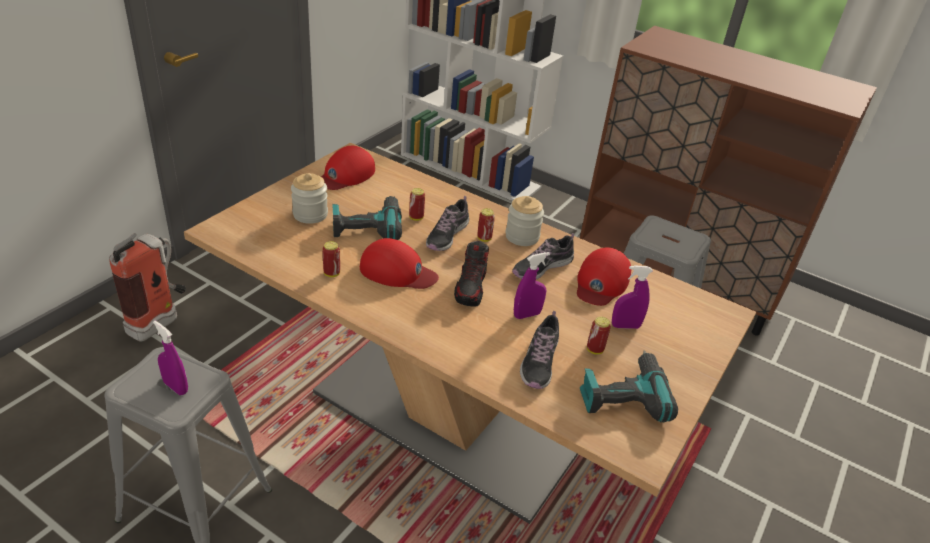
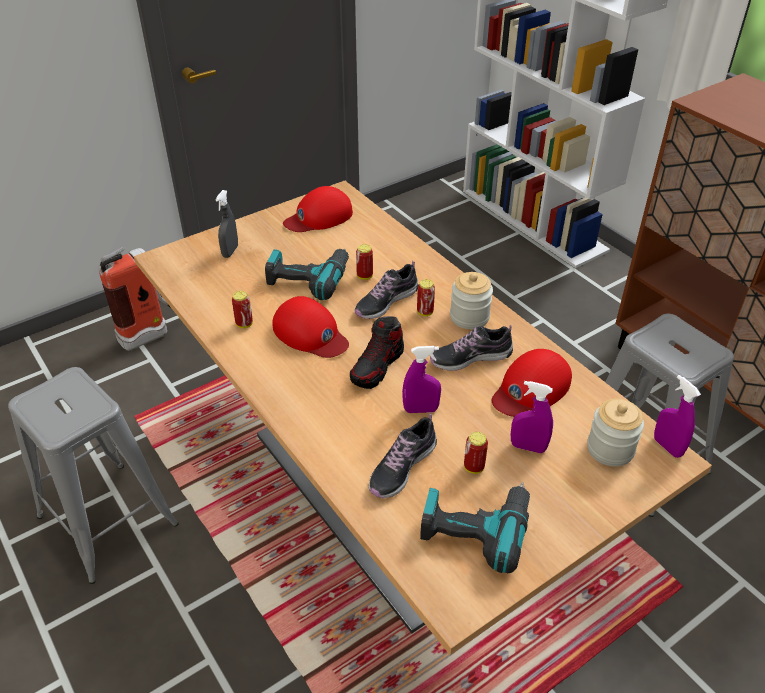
camera: 25 degrees right, 5 degrees up
purple spray bottle [153,321,188,395] -> purple spray bottle moved to [654,375,701,458]
jar [291,173,328,224] -> jar moved to [587,399,644,467]
none -> grey spray bottle [215,190,238,258]

